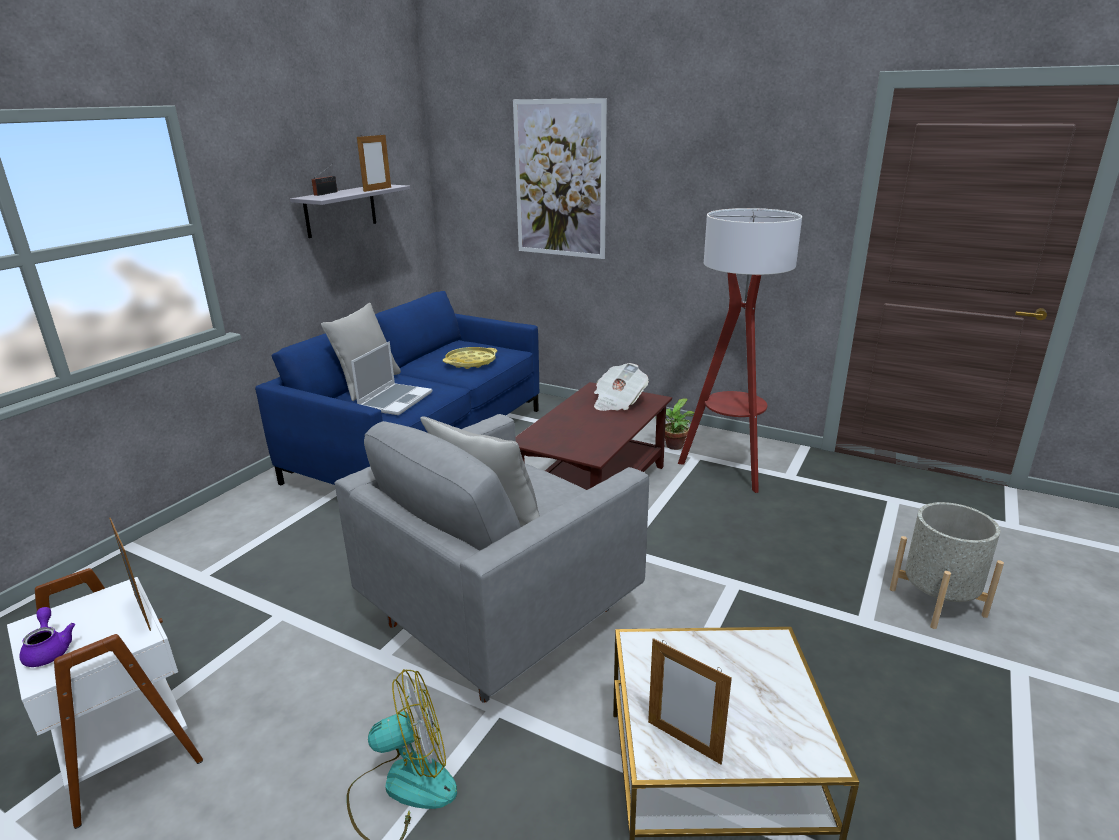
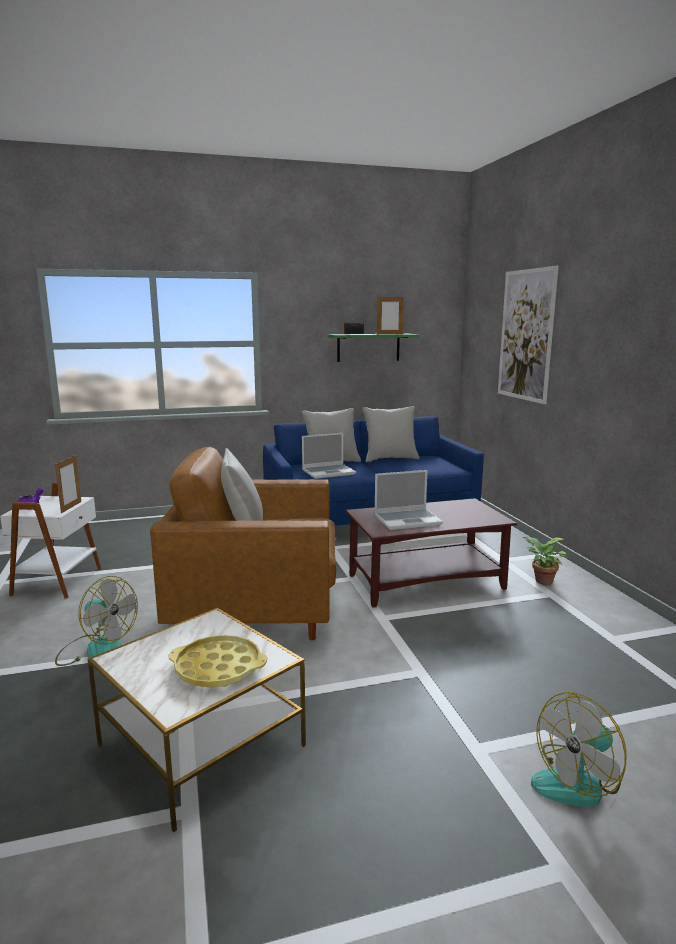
camera: 45 degrees right, 10 degrees down
grey shelf [290,185,410,238] -> green shelf [327,334,420,362]
grey armchair [335,414,649,703] -> brown armchair [150,447,336,640]
yellow tray [443,347,497,369] -> yellow tray moved to [169,635,267,687]
newspaper [594,363,649,411] -> none
picture frame [648,638,732,765] -> none
floor lamp [678,208,802,493] -> none
grey planter [890,502,1004,629] -> fan [531,692,627,807]
none -> grey pillow [362,406,419,462]
none -> laptop [374,470,443,530]

